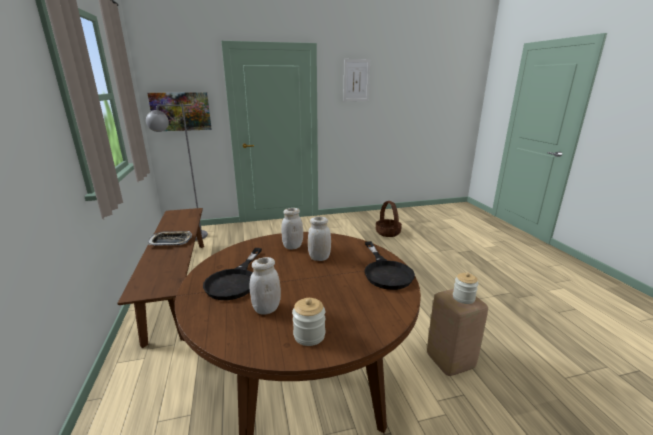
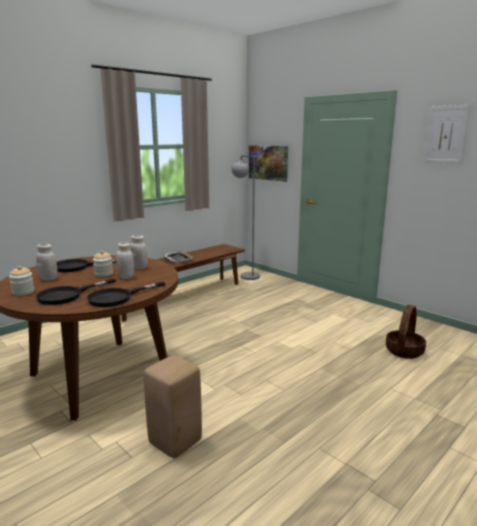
camera: 60 degrees right, 5 degrees down
jar [453,273,478,304] -> jar moved to [93,251,113,277]
none -> black frying pan [35,278,116,305]

